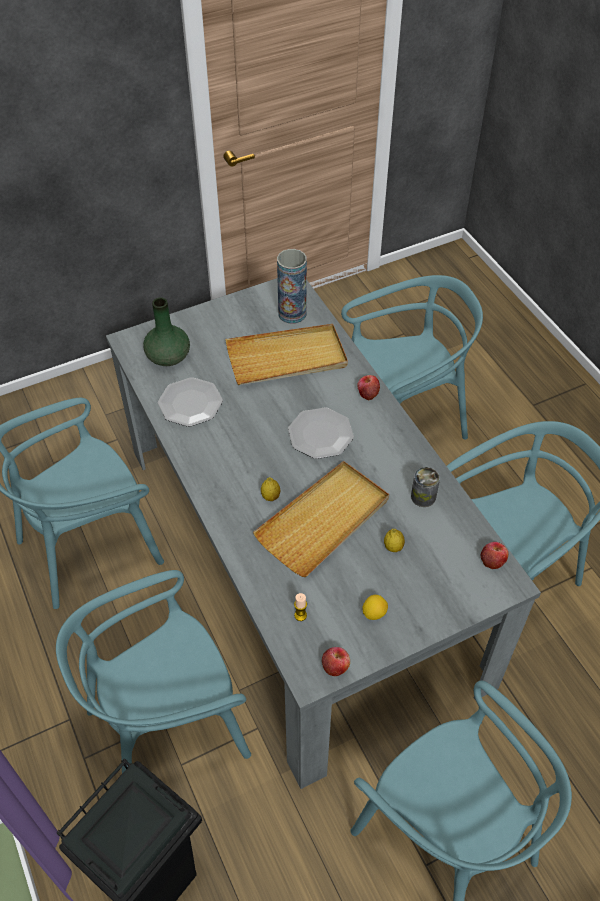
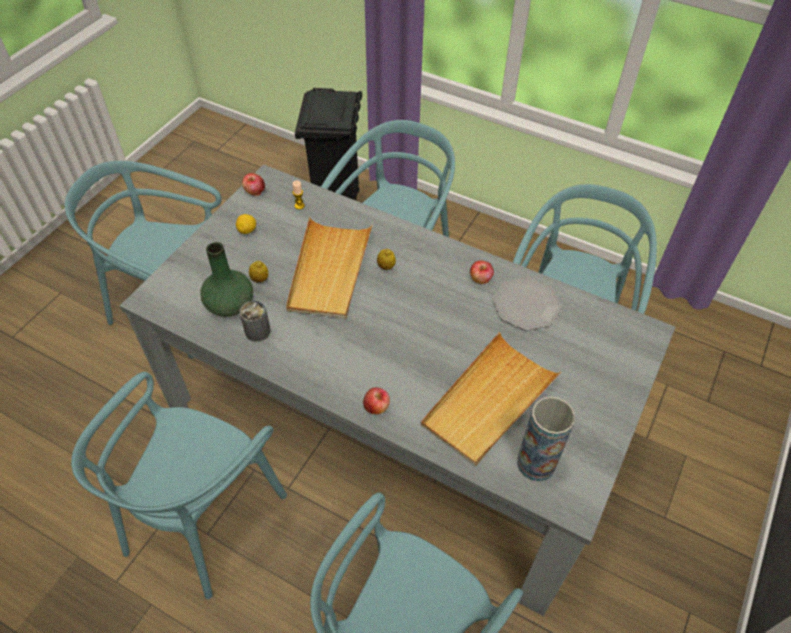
camera: 145 degrees right, 0 degrees up
green vase [143,297,190,366] -> green vase moved to [200,242,253,317]
plate [288,408,354,459] -> none
apple [481,542,509,569] -> apple moved to [470,261,494,284]

